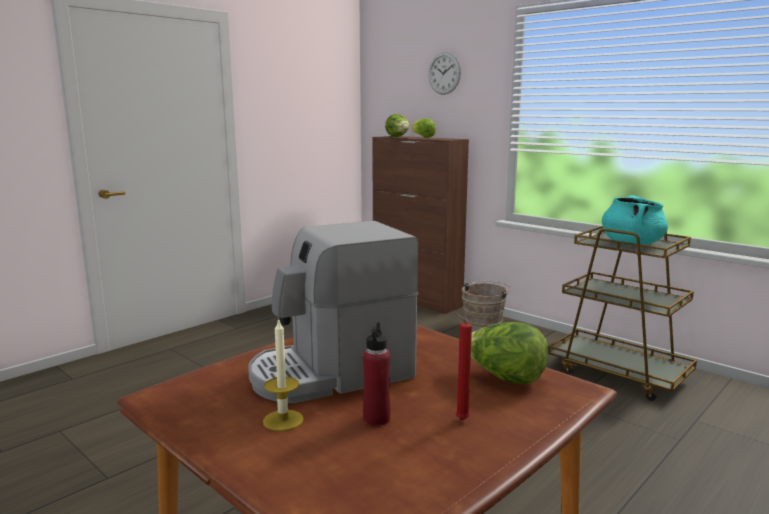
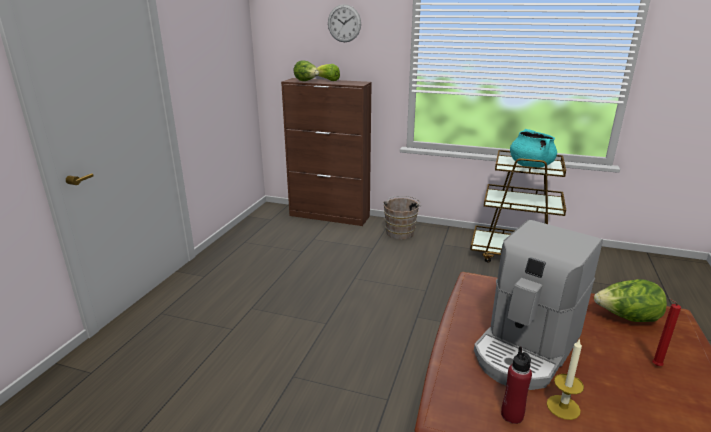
camera: 25 degrees left, 10 degrees up
red bottle [363,322,391,426] -> red bottle moved to [501,347,532,424]

